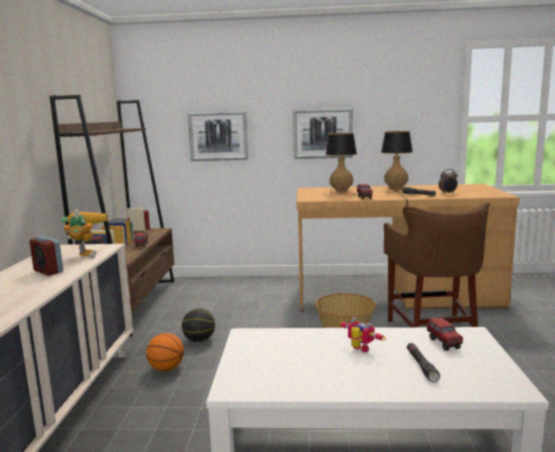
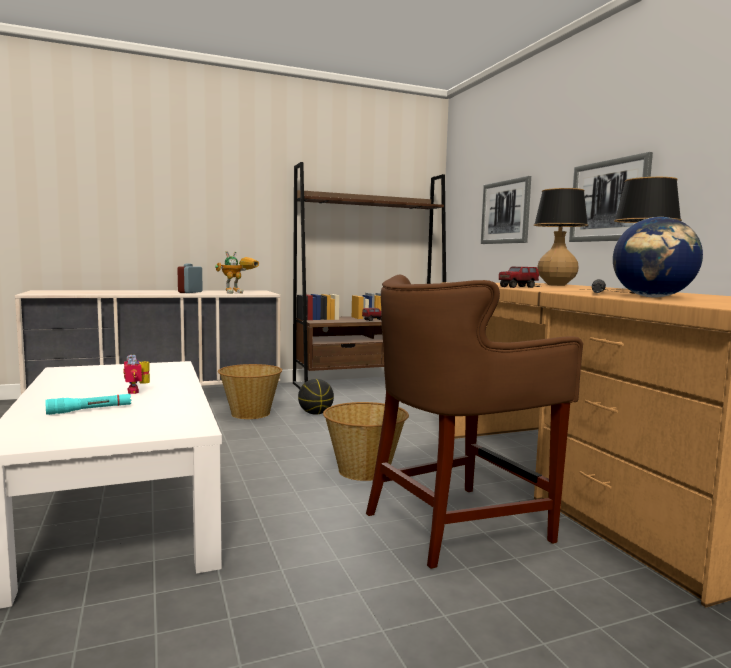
camera: 65 degrees right, 5 degrees down
basketball [146,333,184,371] -> basket [218,364,282,419]
toy robot [338,317,386,352] -> toy robot turned 135 degrees clockwise [123,355,150,394]
black flashlight [407,343,440,382] -> turquoise flashlight [45,394,131,415]
toy truck [427,318,463,351] -> none
alarm clock [438,169,458,194] -> globe [613,217,703,298]

